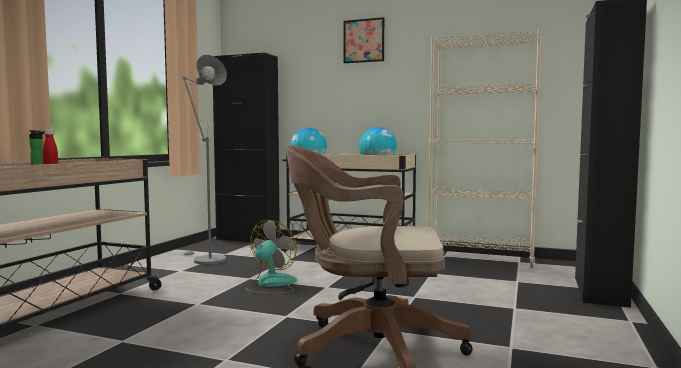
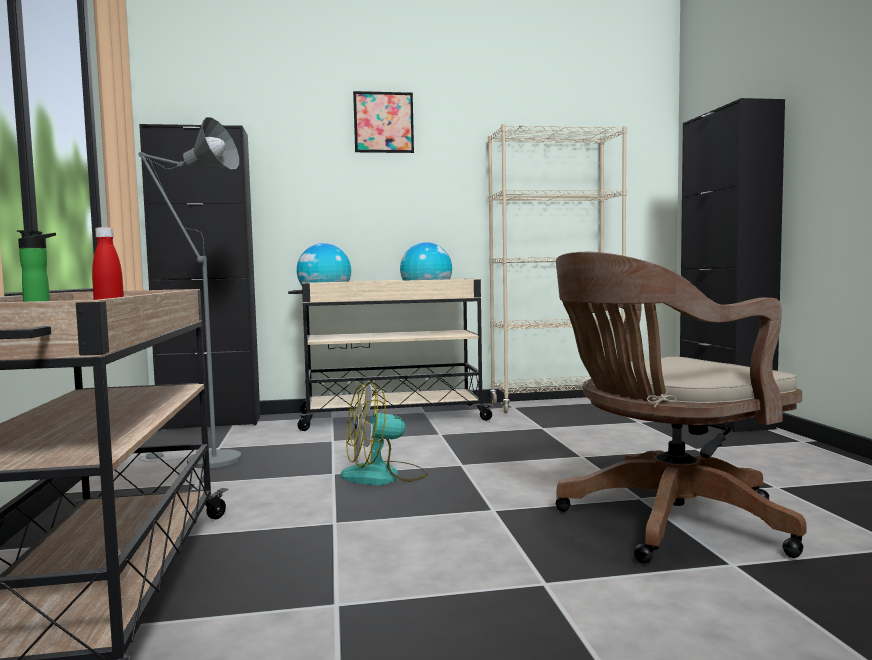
camera: 30 degrees left, 0 degrees up
fan [246,220,297,294] -> fan turned 105 degrees counterclockwise [341,381,428,485]

